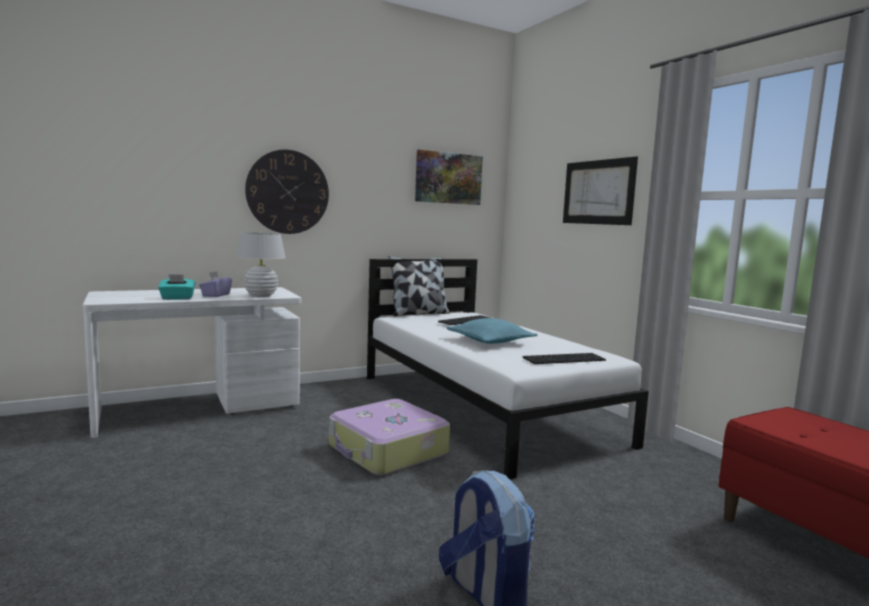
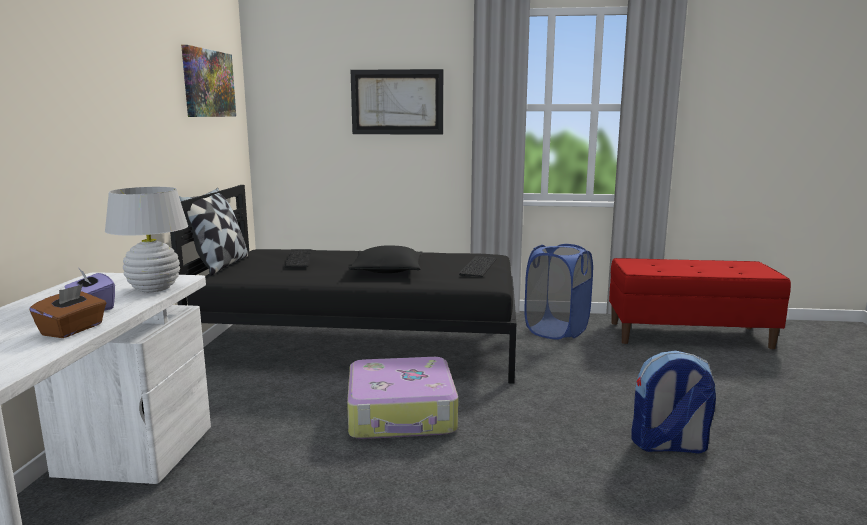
camera: 55 degrees left, 5 degrees up
turquoise tissue box [158,274,196,300] -> brown tissue box [29,284,106,338]
wall clock [245,150,329,234] -> none
white bed [367,259,649,479] -> black bed [170,185,516,384]
turquoise pillow [447,318,538,344] -> black pillow [348,245,423,273]
none -> blue laundry basket [524,244,593,340]

